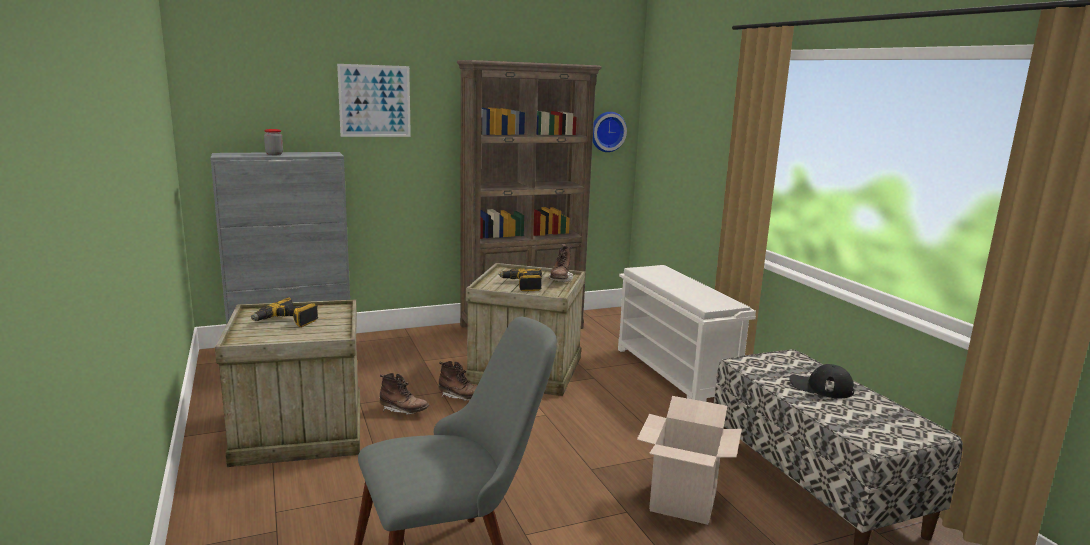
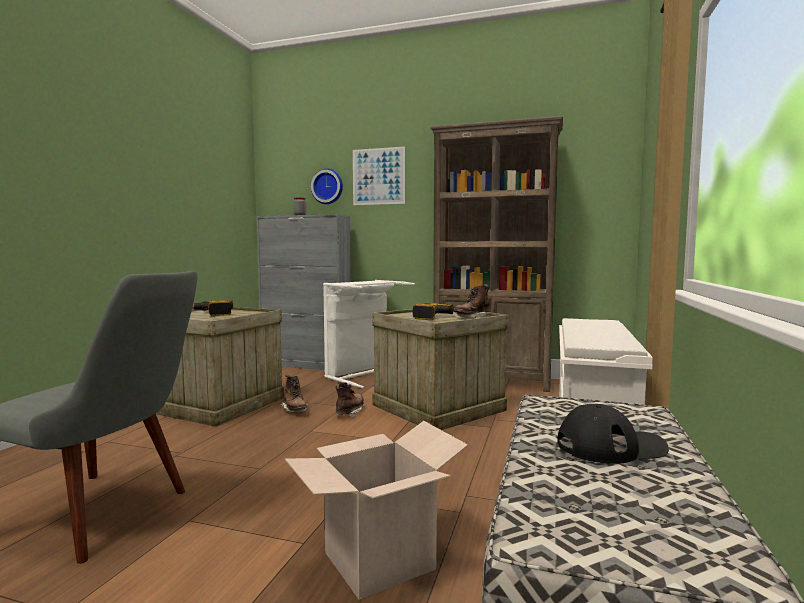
camera: 40 degrees right, 10 degrees down
brown boot [439,361,477,401] -> brown boot turned 135 degrees counterclockwise [335,382,365,418]
wall clock [593,112,627,152] -> wall clock moved to [311,168,343,204]
black cap [789,364,854,398] -> black cap turned 105 degrees clockwise [557,404,669,464]
none -> white laundry basket [323,280,415,388]

